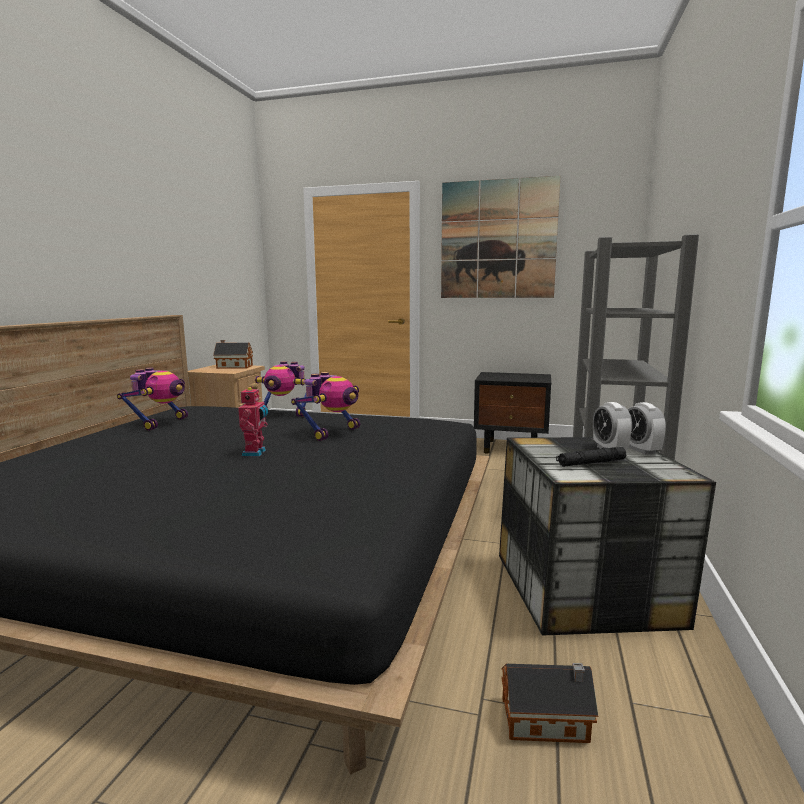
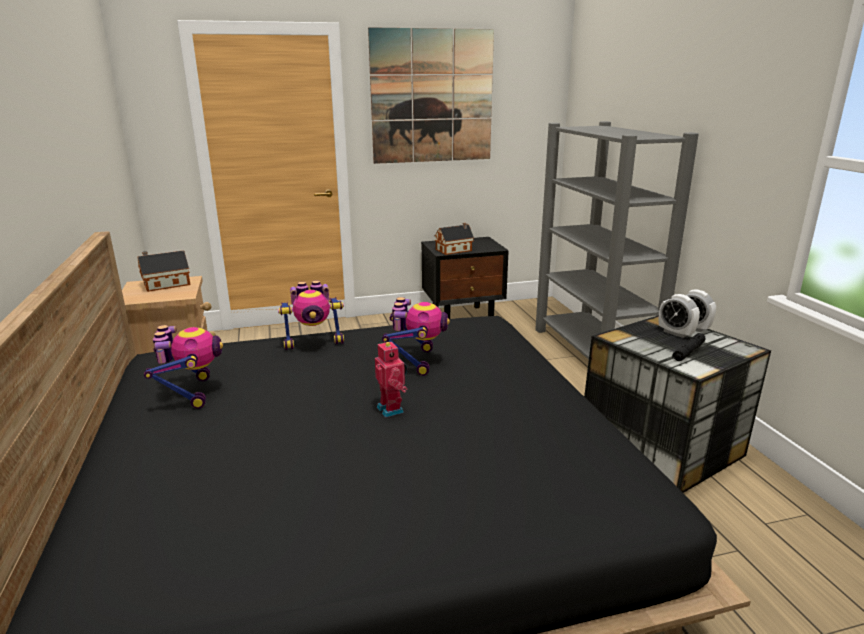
camera: 30 degrees left, 10 degrees up
toy house [501,663,598,743] -> toy house moved to [434,223,474,255]

